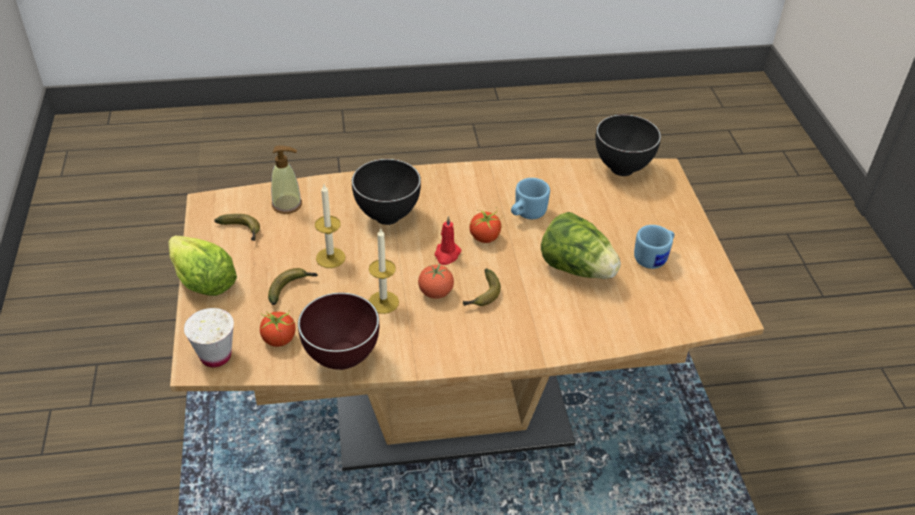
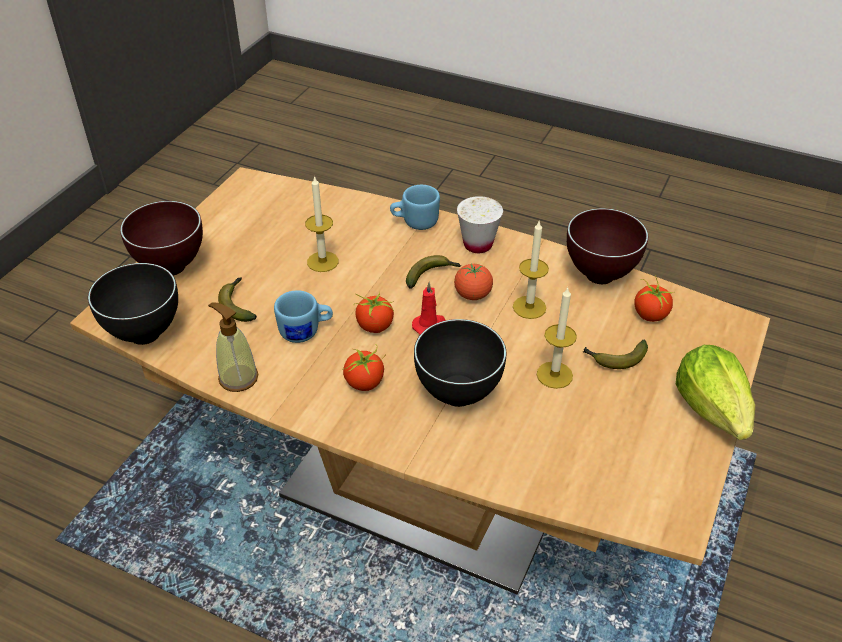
camera: 145 degrees left, 0 degrees up
white cup [184,308,234,367] -> white cup moved to [457,196,503,253]
banana [214,214,260,241] -> banana moved to [218,278,257,322]
soap dispenser [271,146,302,214] -> soap dispenser moved to [208,302,259,392]
lettuce [541,212,621,279] -> candle [305,176,339,272]
blue mug [634,225,675,269] -> blue mug moved to [390,185,440,230]
none -> brown bowl [120,201,203,276]
none -> tomato [343,344,386,391]

